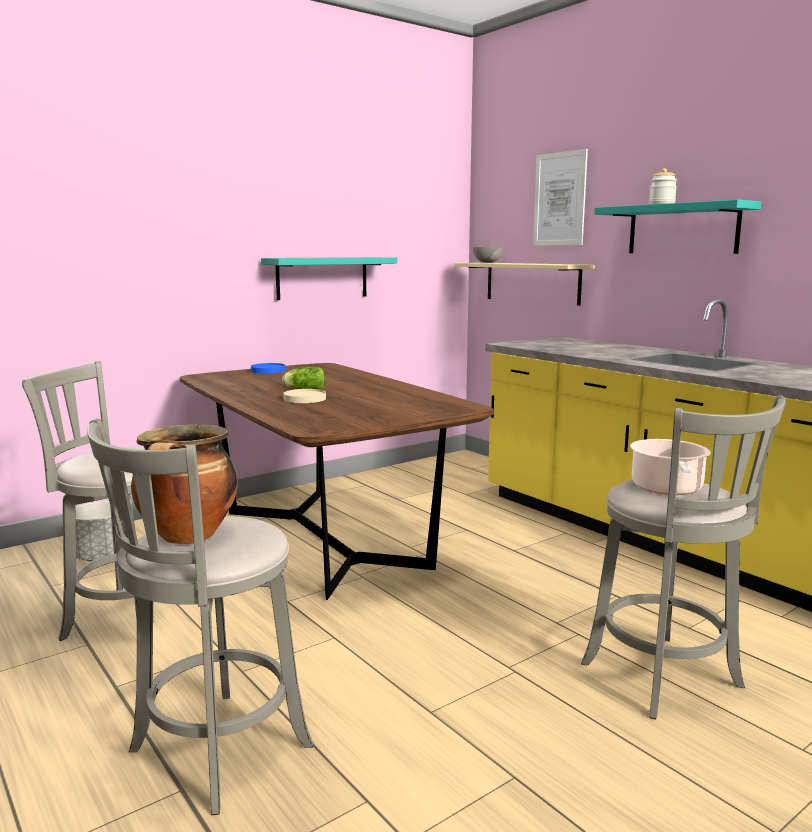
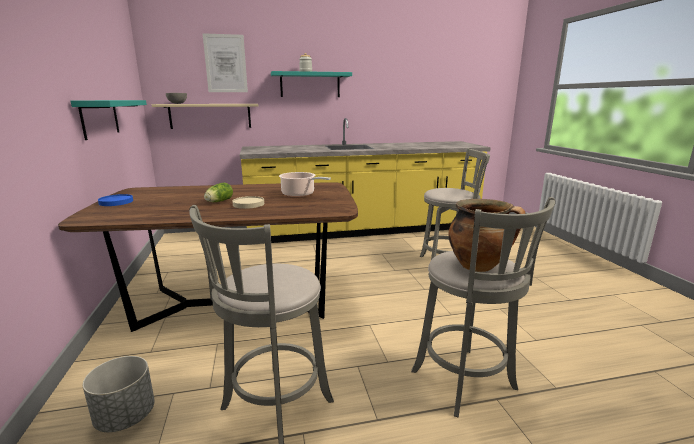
camera: 65 degrees left, 5 degrees up
cooking pot [630,439,711,495] -> cooking pot moved to [279,172,331,197]

